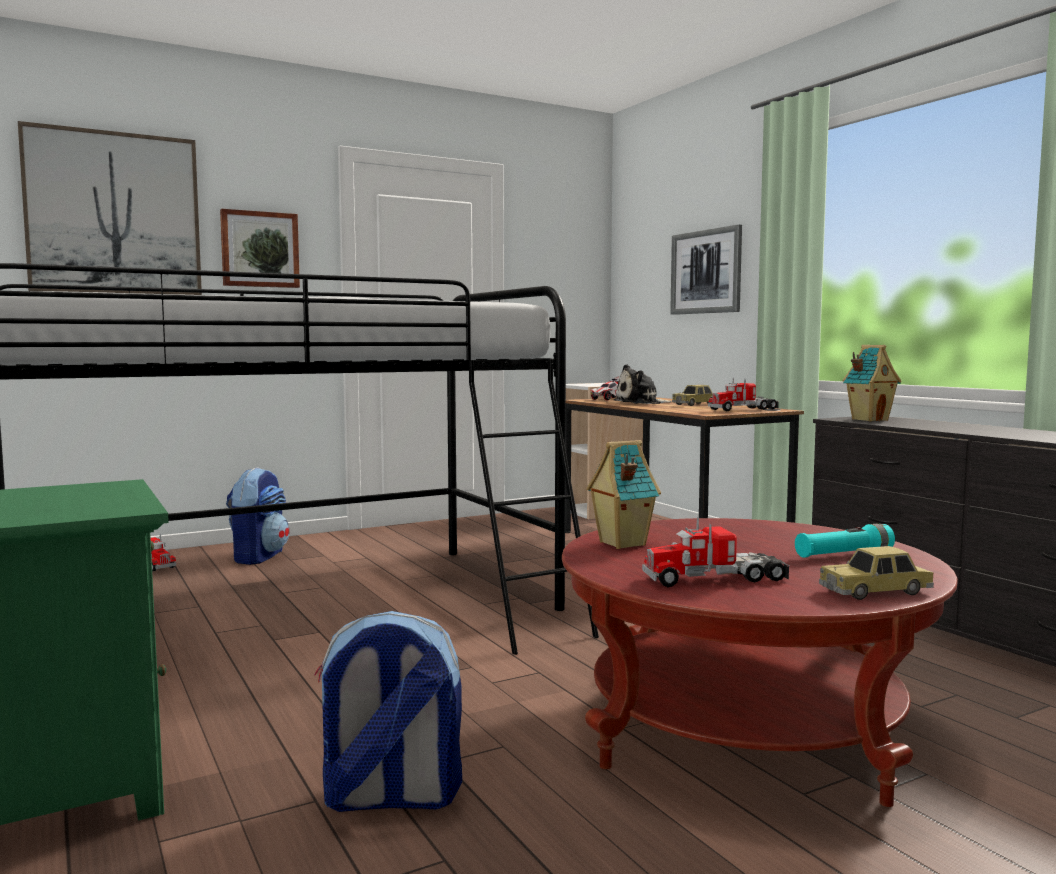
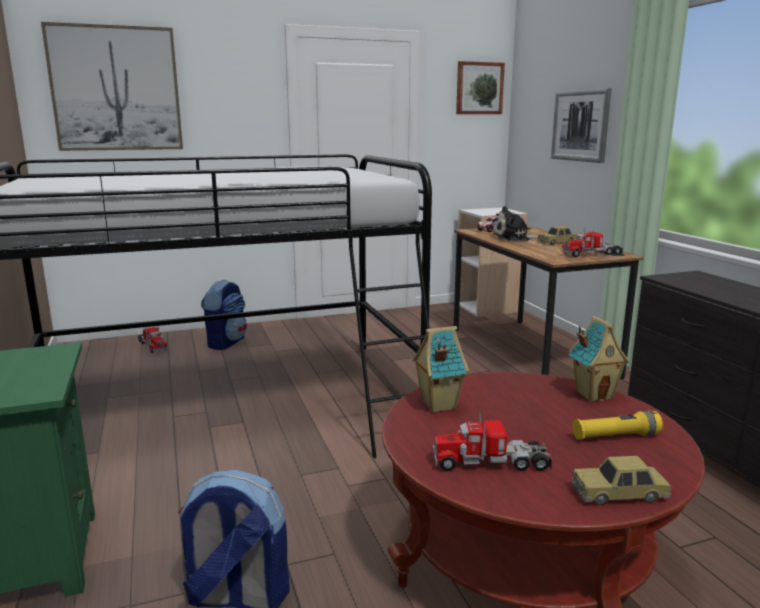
camera: 10 degrees right, 10 degrees up
picture [220,209,300,288] -> picture moved to [456,61,505,114]
turquoise flashlight [795,524,895,558] -> yellow flashlight [573,411,663,440]
toy house [843,345,901,421] -> toy house moved to [568,316,630,402]

